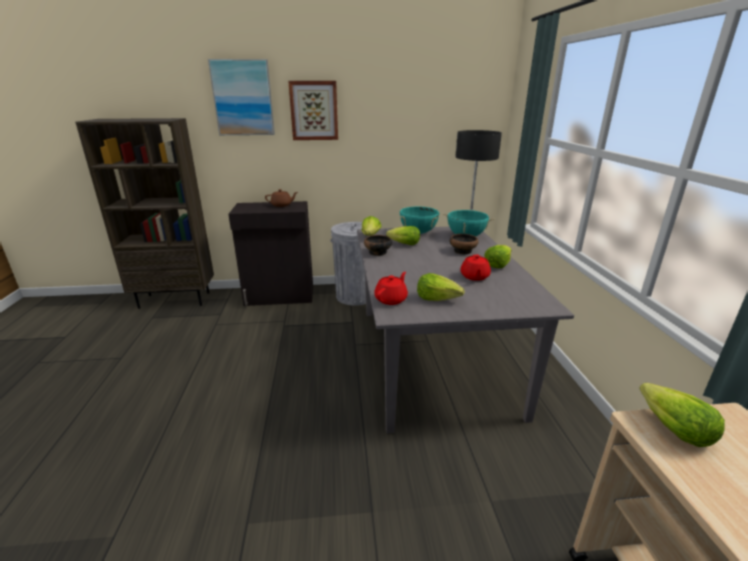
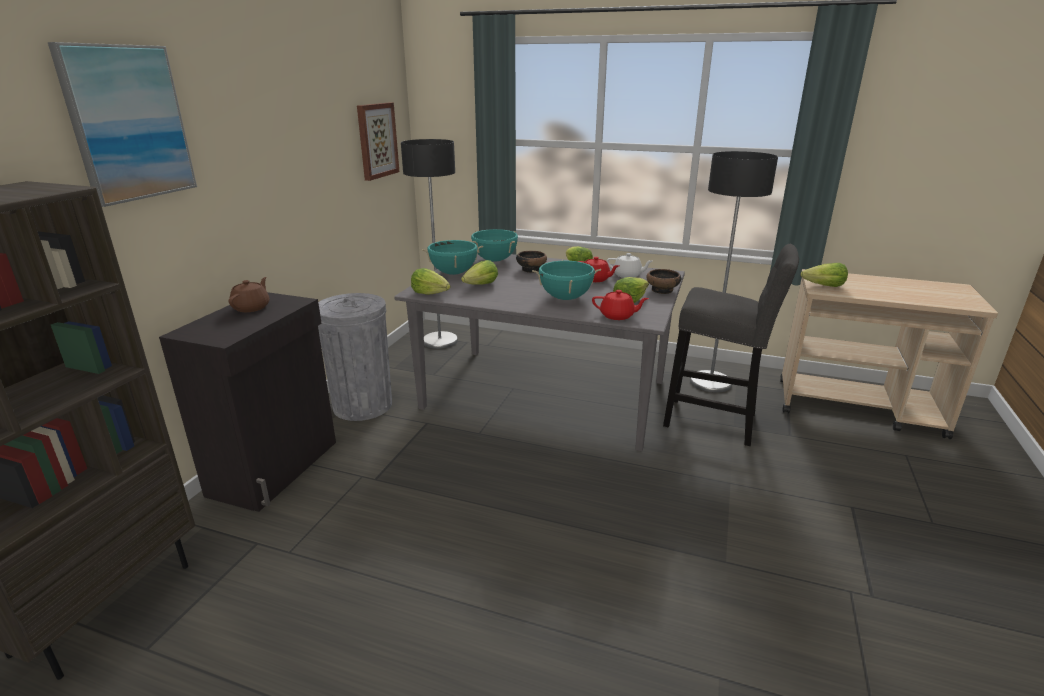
camera: 65 degrees left, 0 degrees up
picture [288,81,338,140] -> picture moved to [357,103,399,181]
bowl [364,235,392,256] -> bowl moved to [646,269,681,294]
red teapot [374,272,408,305] -> red teapot turned 135 degrees clockwise [592,290,649,320]
none -> turquoise cooking pot [532,260,601,300]
none -> white teapot [607,253,652,278]
none -> grey stool [663,244,799,446]
none -> floor lamp [690,151,778,393]

